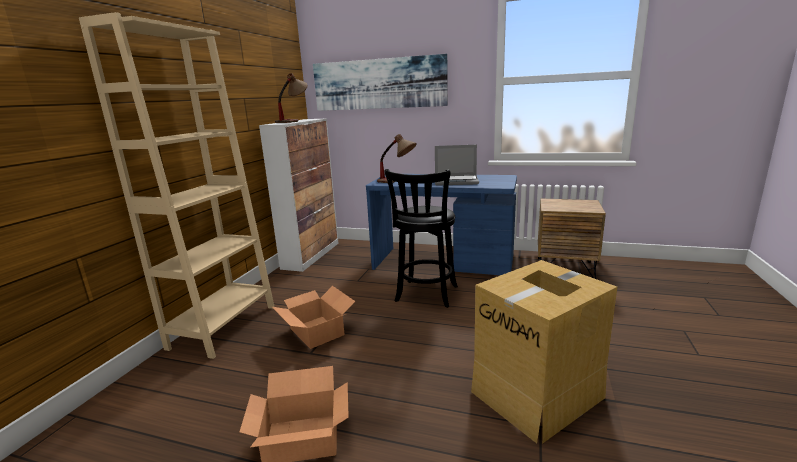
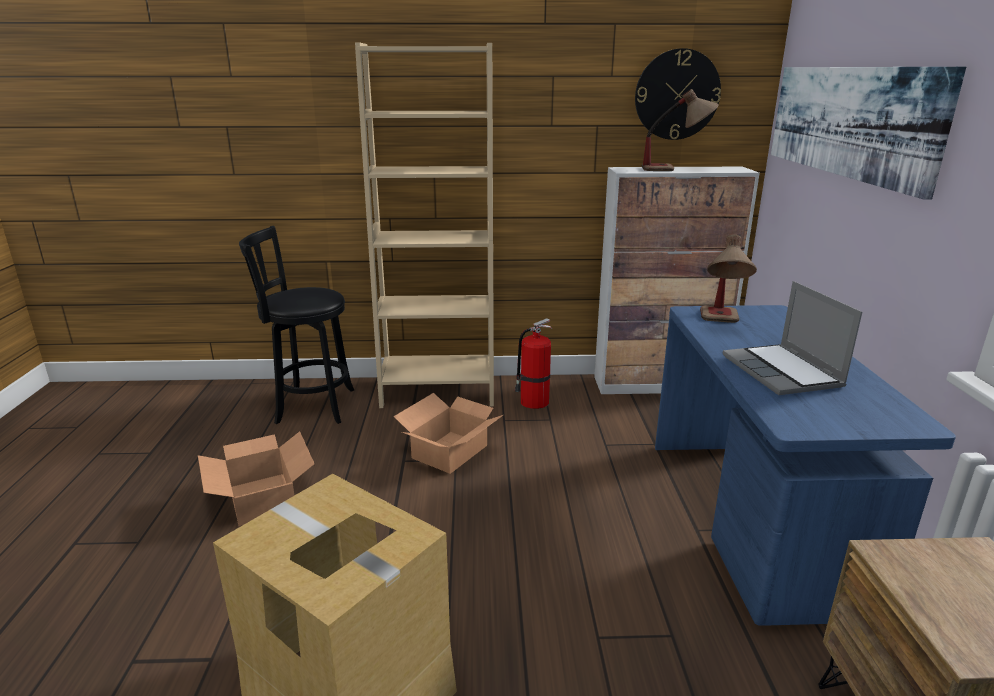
camera: 70 degrees right, 5 degrees up
black stool [385,169,458,308] -> black stool moved to [239,226,354,424]
none -> fire extinguisher [514,318,552,409]
none -> wall clock [635,48,721,140]

